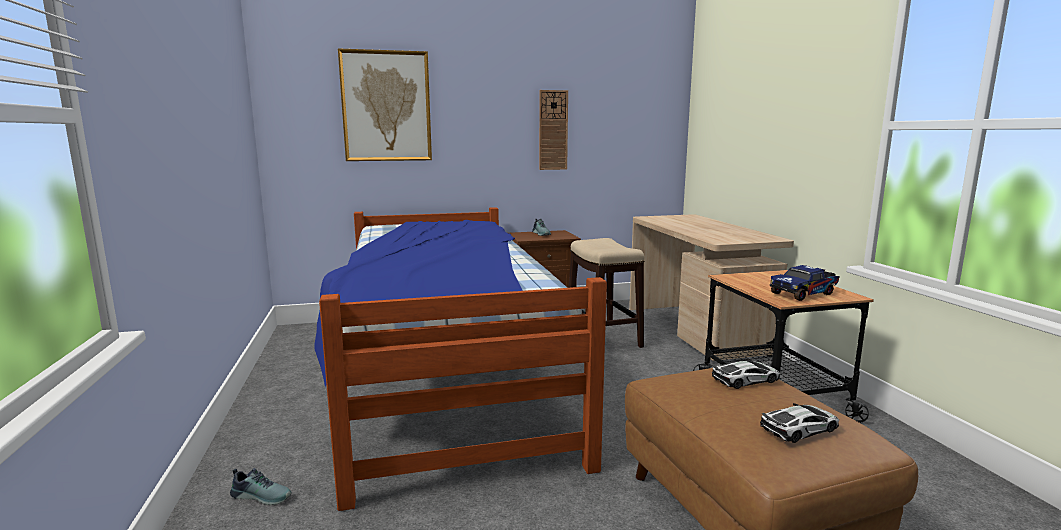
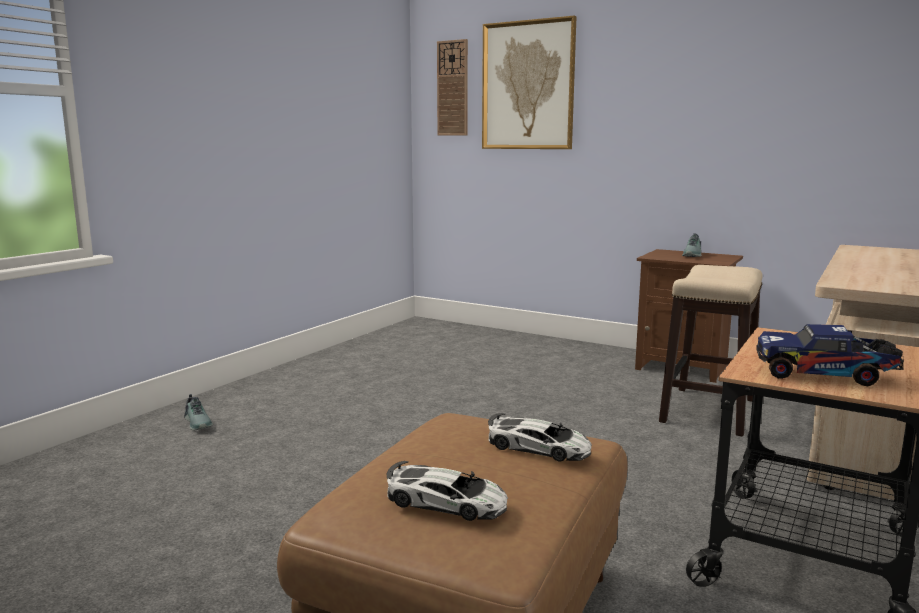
camera: 45 degrees right, 0 degrees up
bed [314,207,607,511] -> none
wall clock [539,90,568,170] -> wall clock moved to [437,39,468,136]

